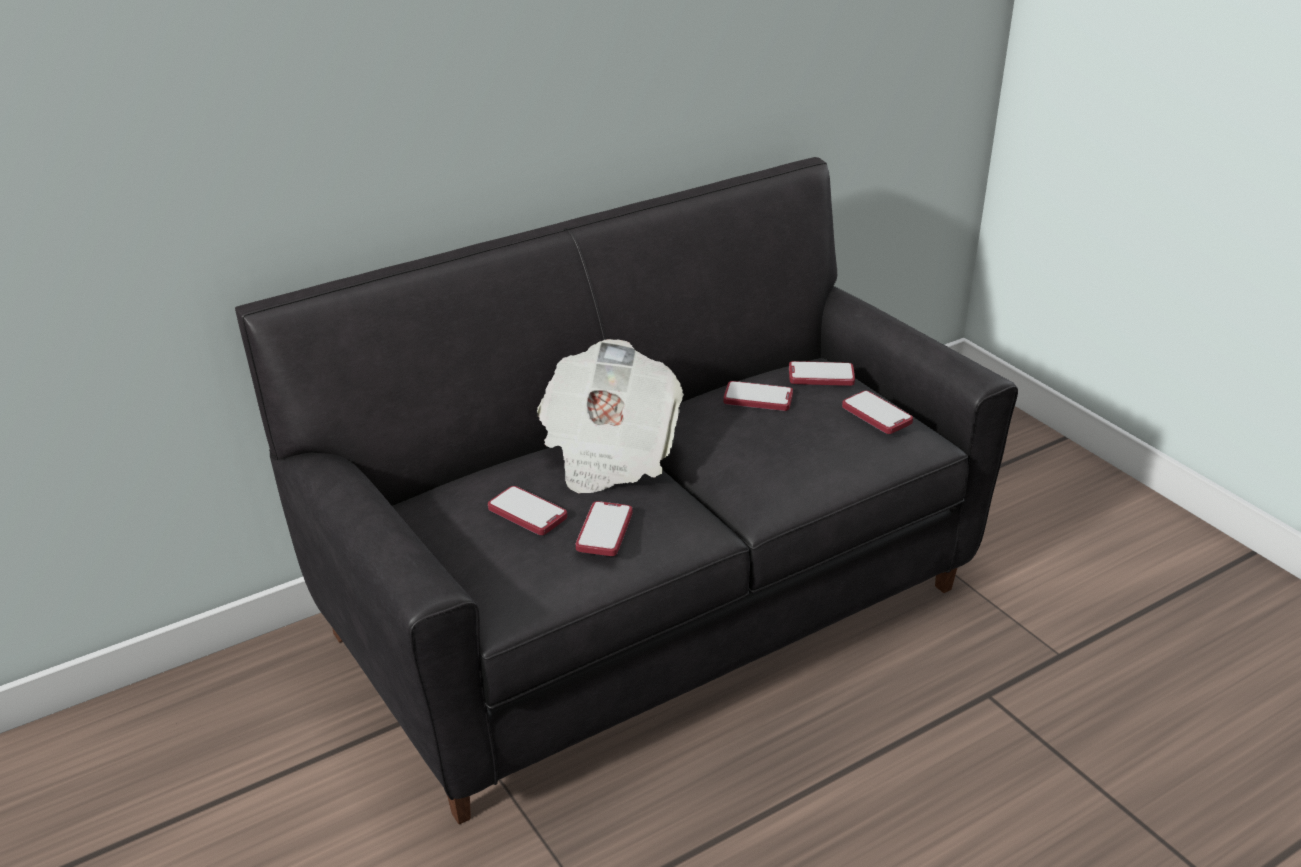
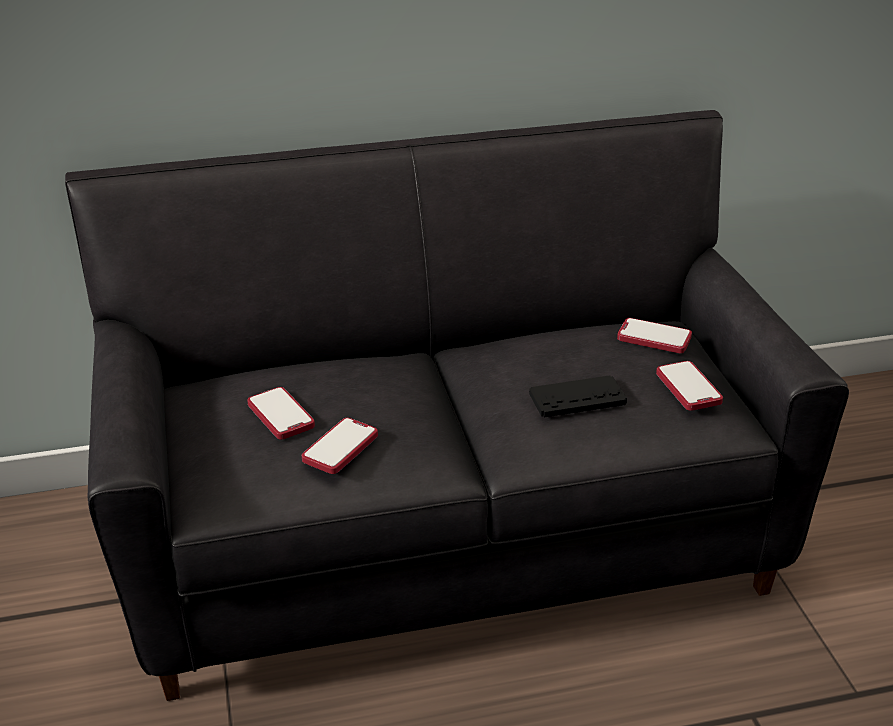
camera: 20 degrees right, 0 degrees up
newspaper [537,339,684,493] -> none
phone [723,381,793,411] -> none
none -> black game controller [529,375,627,418]

